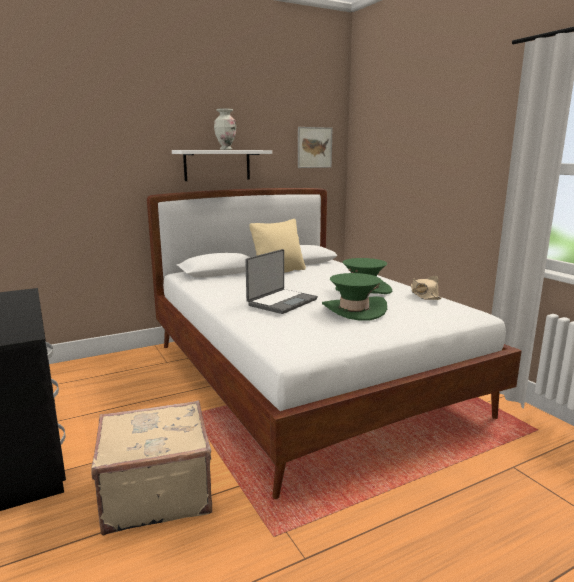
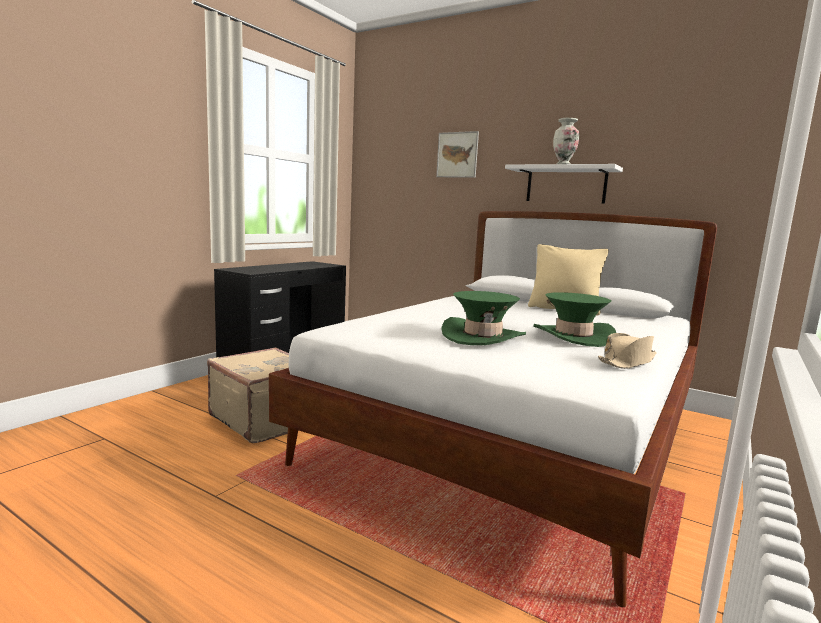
camera: 60 degrees right, 5 degrees down
laptop [245,249,318,314] -> none
picture [298,127,333,168] -> picture moved to [436,131,479,178]

